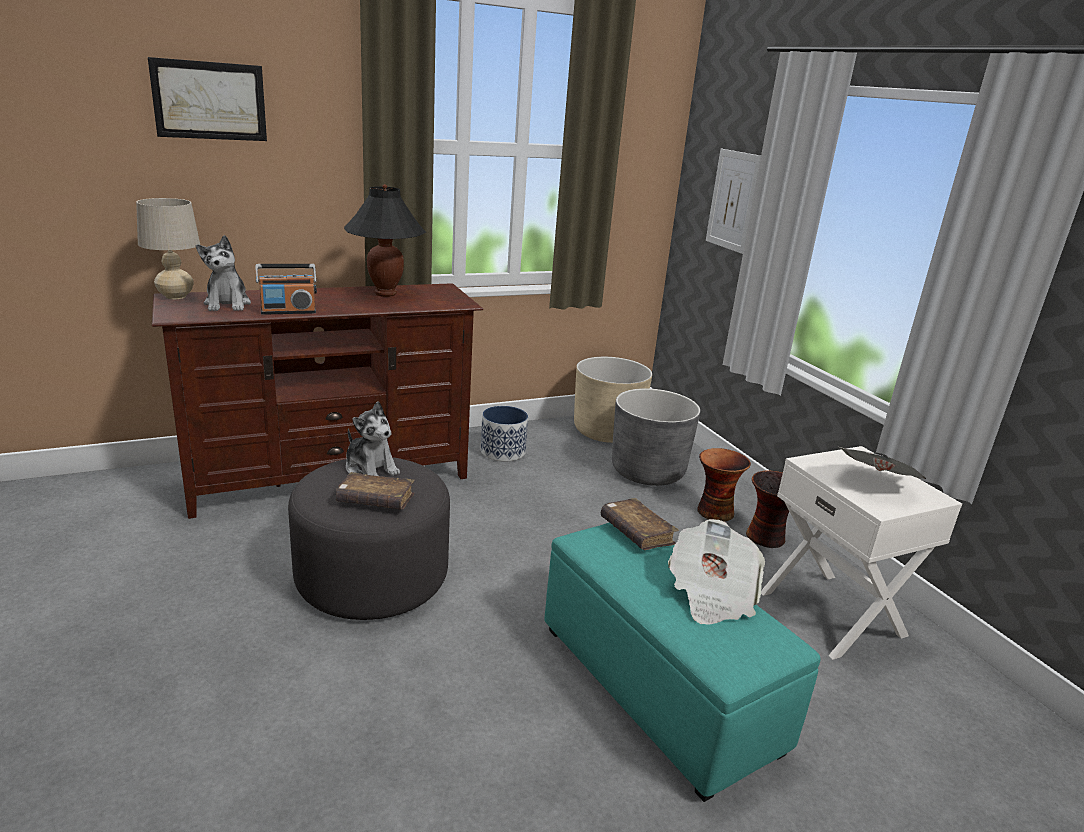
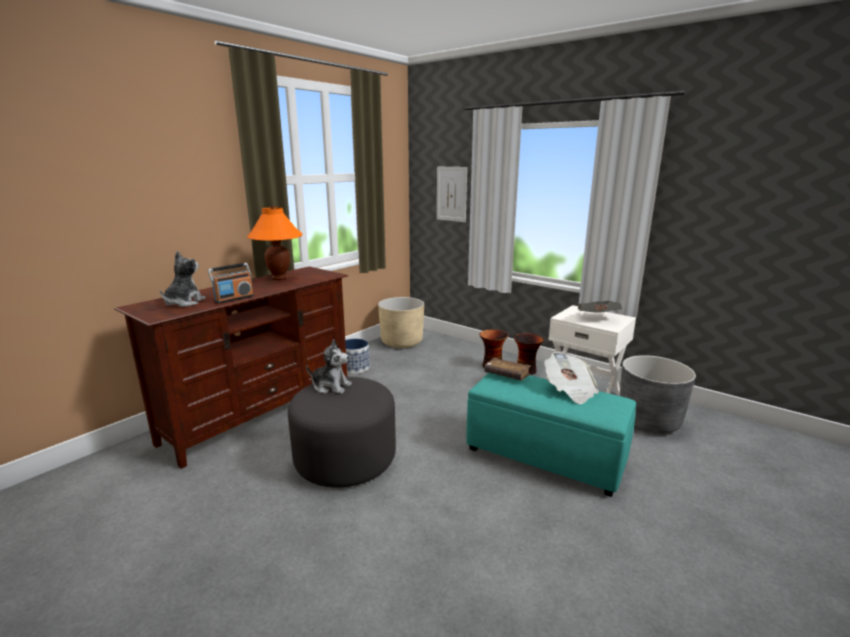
camera: 25 degrees left, 5 degrees down
beige table lamp [136,198,200,299] -> none
picture [148,57,267,141] -> none
plush toy [196,235,251,311] -> plush toy turned 120 degrees counterclockwise [160,251,206,307]
brown book [336,472,415,510] -> none
black table lamp [344,184,426,297] -> orange table lamp [247,205,303,280]
grey planter [612,388,700,486] -> grey planter moved to [619,355,696,434]

